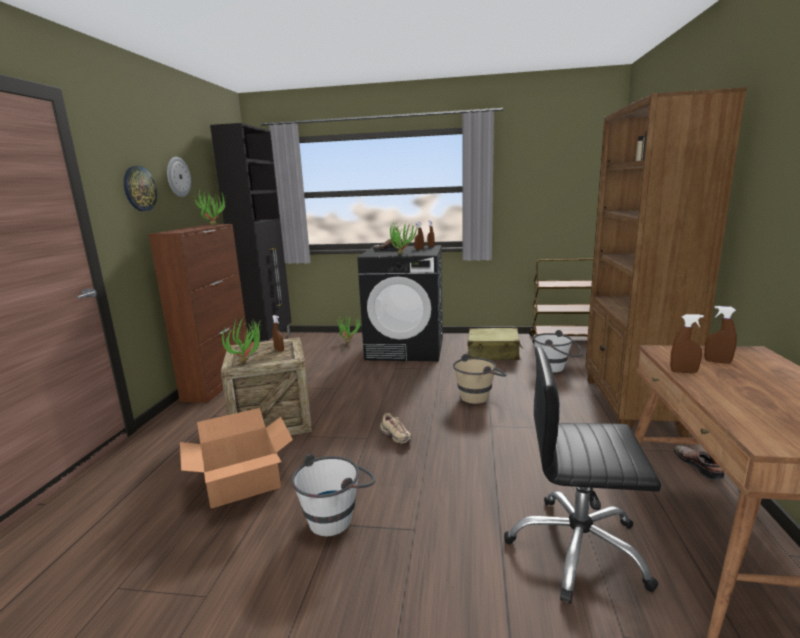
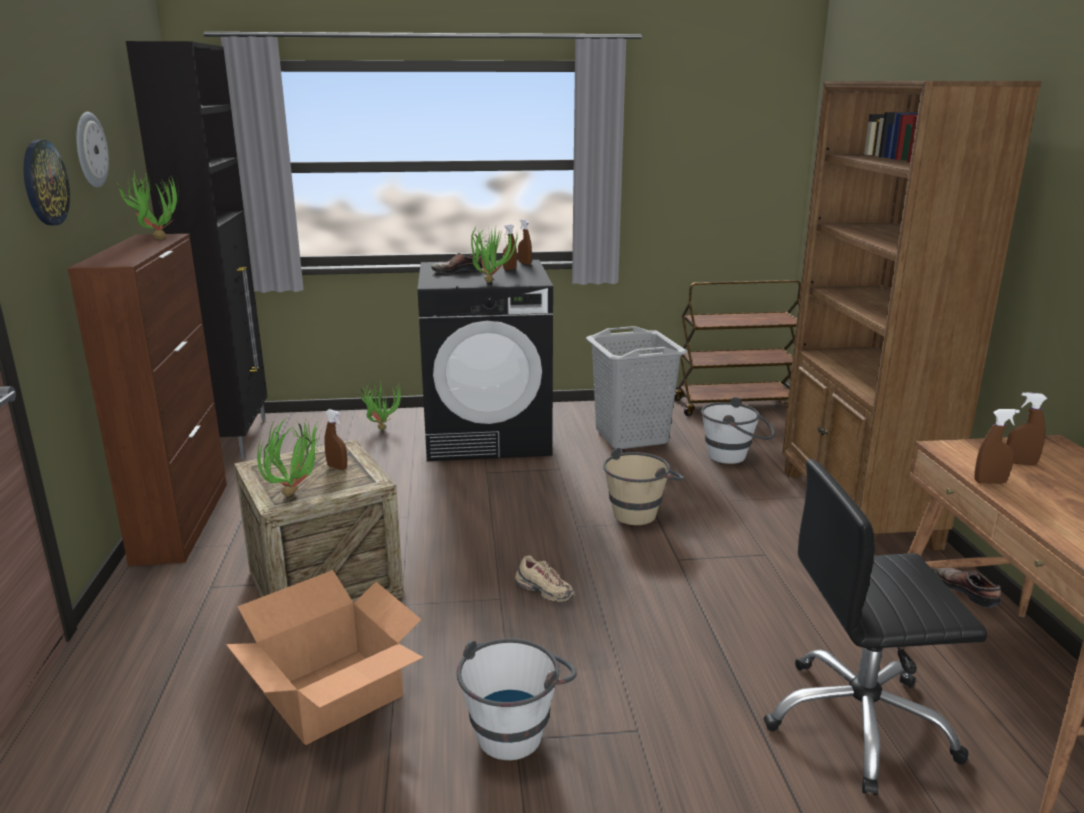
camera: 15 degrees left, 5 degrees up
beige suitcase [467,328,523,360] -> grey laundry basket [586,326,687,449]

